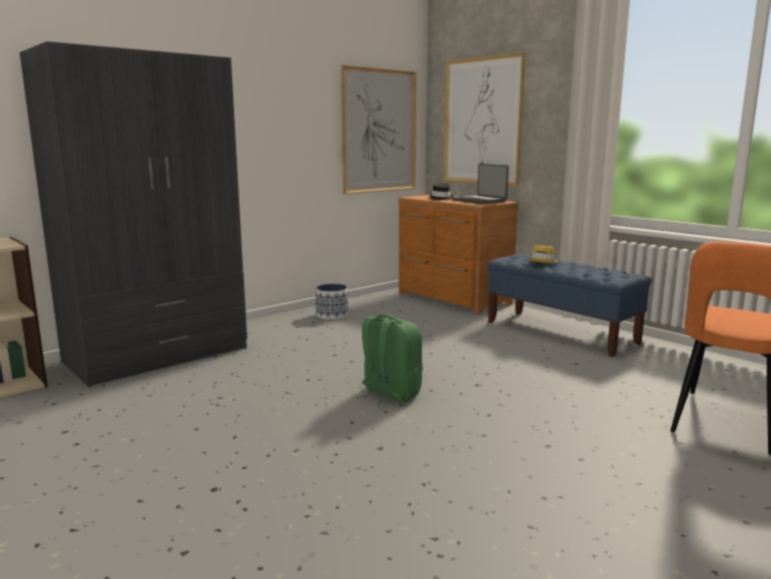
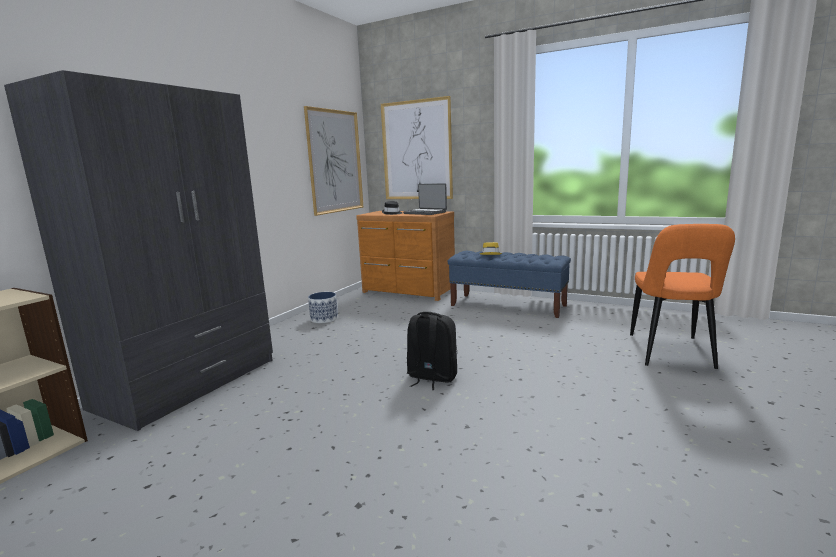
camera: 20 degrees left, 0 degrees up
green backpack [356,314,423,406] -> black backpack [407,312,457,390]

